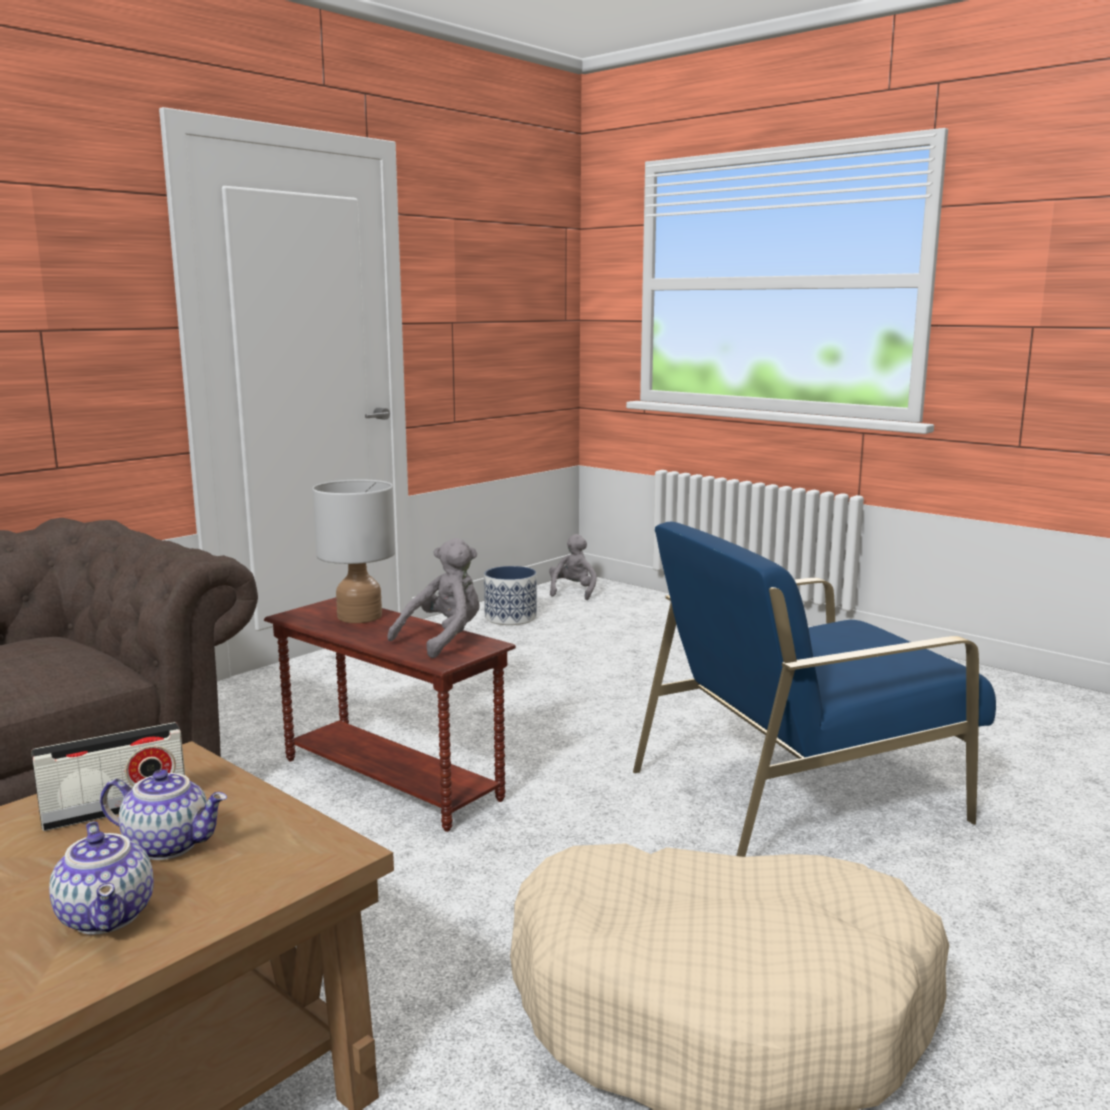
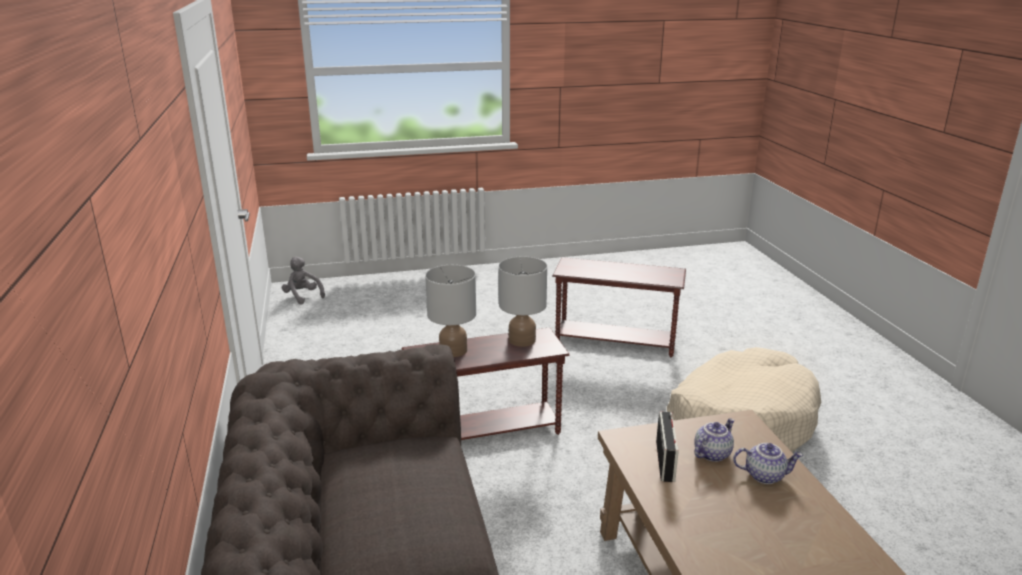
camera: 55 degrees left, 10 degrees up
grey plush toy [387,538,480,658] -> grey table lamp [499,256,547,347]
planter [484,566,537,625] -> none
blue armchair [633,522,996,857] -> brown side table [553,257,686,357]

